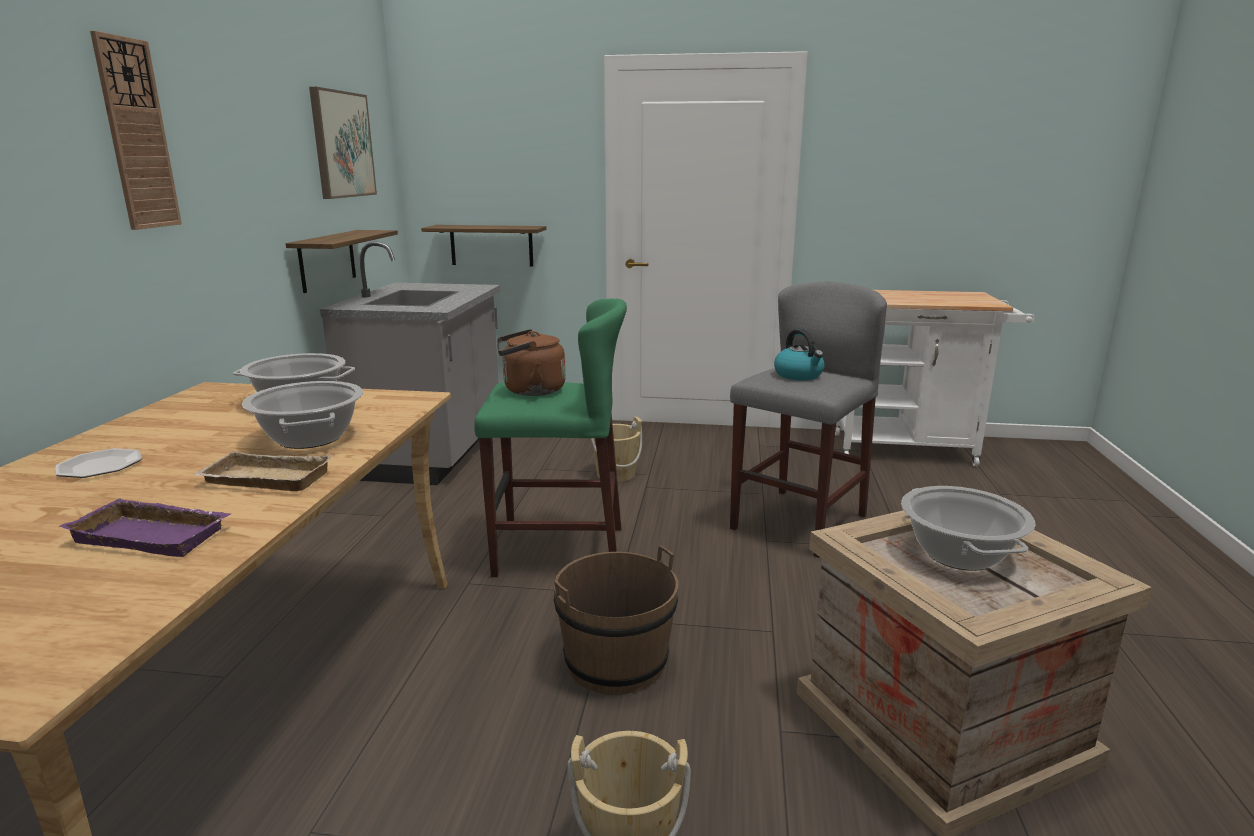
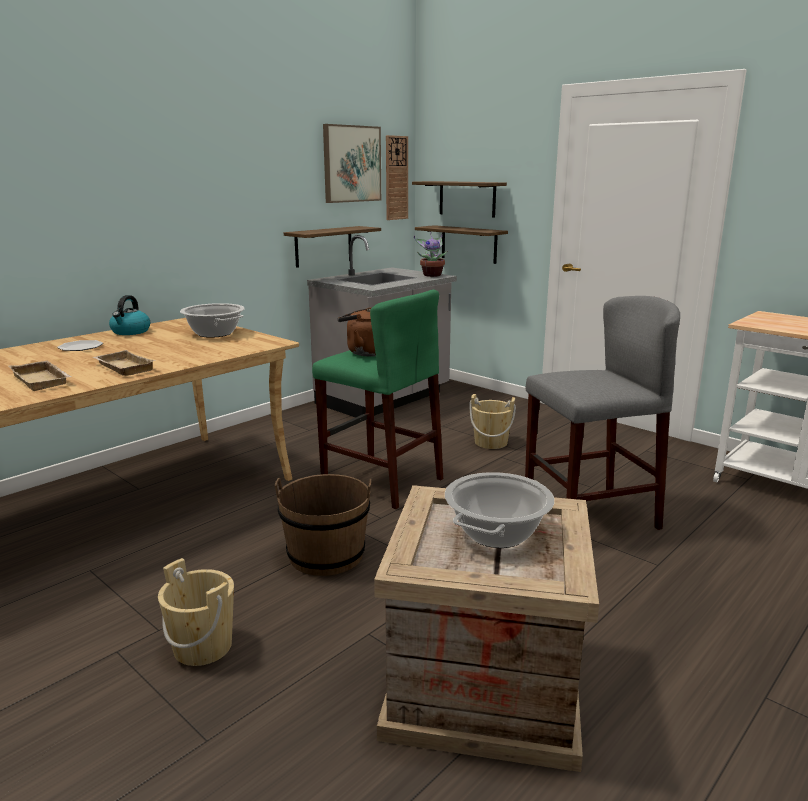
camera: 35 degrees right, 0 degrees up
purple tray [59,499,232,557] -> beige tray [9,360,71,391]
wall clock [90,31,182,230] -> wall clock moved to [386,135,408,220]
cooking pot [242,381,363,449] -> none
kettle [774,329,825,380] -> kettle moved to [109,295,150,335]
none -> shelf [412,181,507,218]
none -> potted plant [414,232,448,277]

